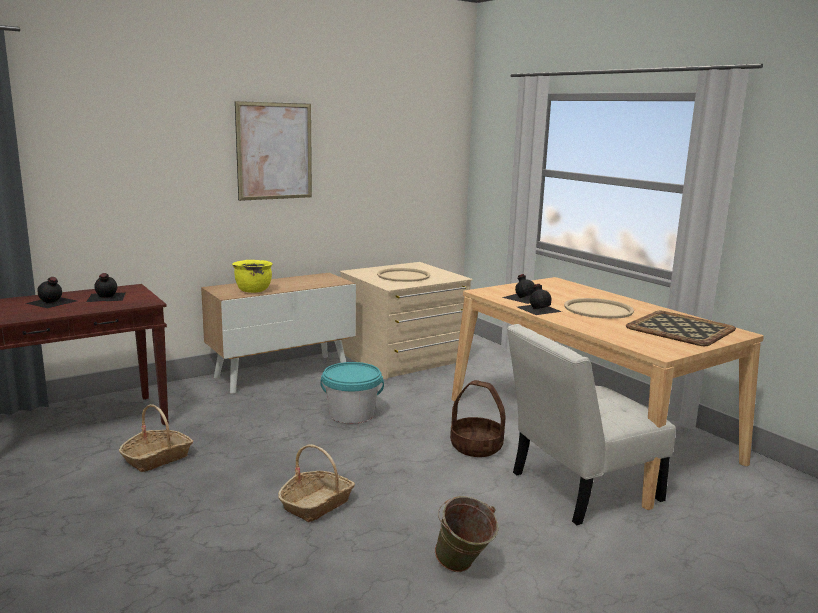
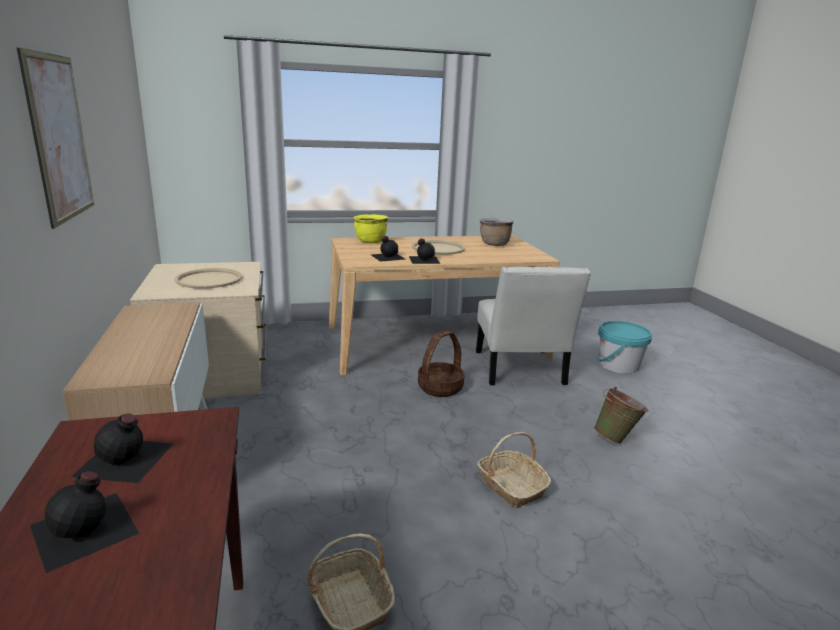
camera: 70 degrees left, 5 degrees up
yellow cooking pot [232,260,273,293] -> yellow cooking pot moved to [353,214,388,243]
turquoise bucket [320,362,384,424] -> turquoise bucket moved to [597,321,652,374]
tray [626,311,736,346] -> brown cooking pot [480,217,514,246]

